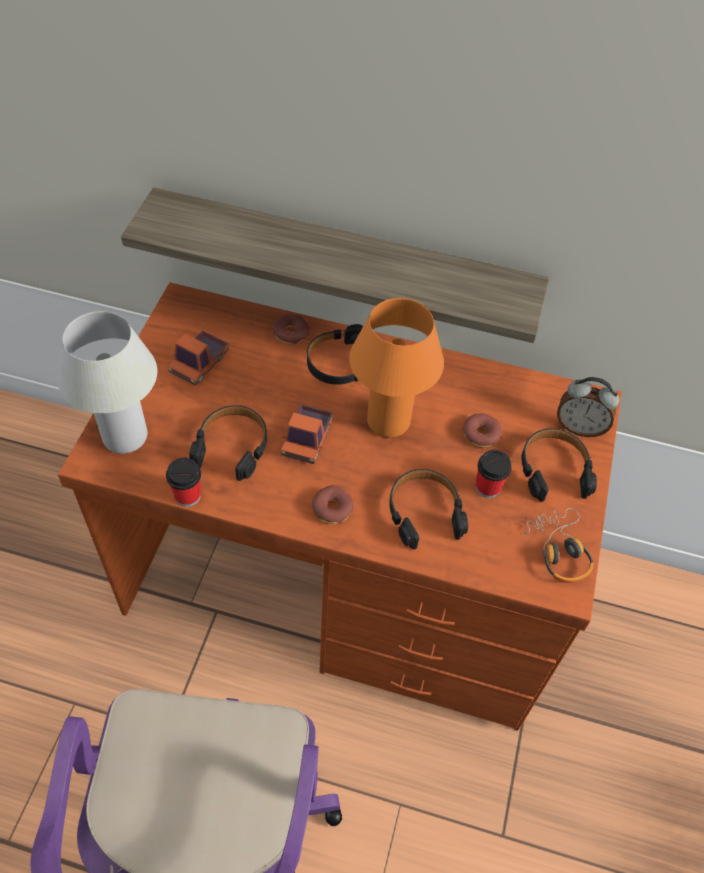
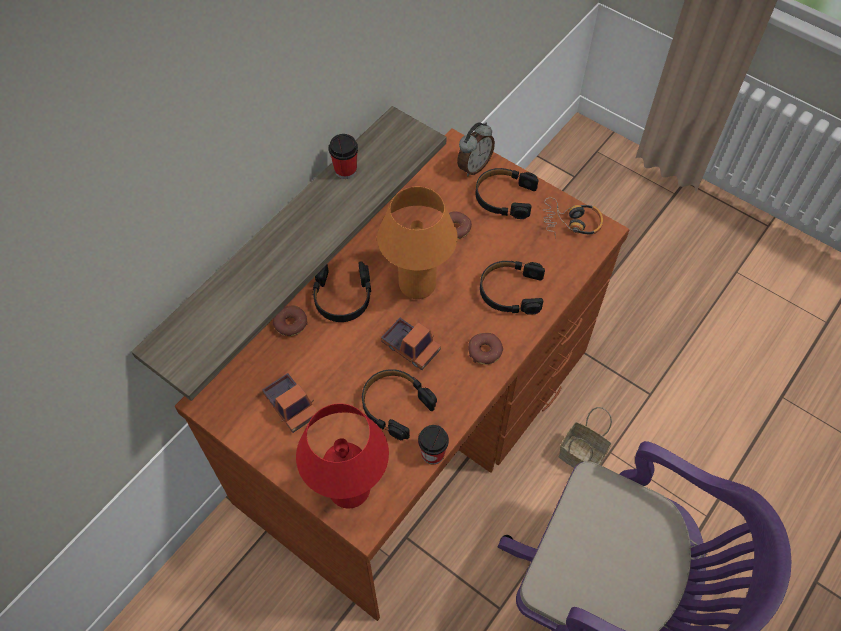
camera: 65 degrees left, 5 degrees up
white table lamp [57,311,157,454] -> red table lamp [296,404,389,508]
cup [476,450,512,498] -> cup moved to [329,134,358,179]
none -> basket [559,407,612,468]

